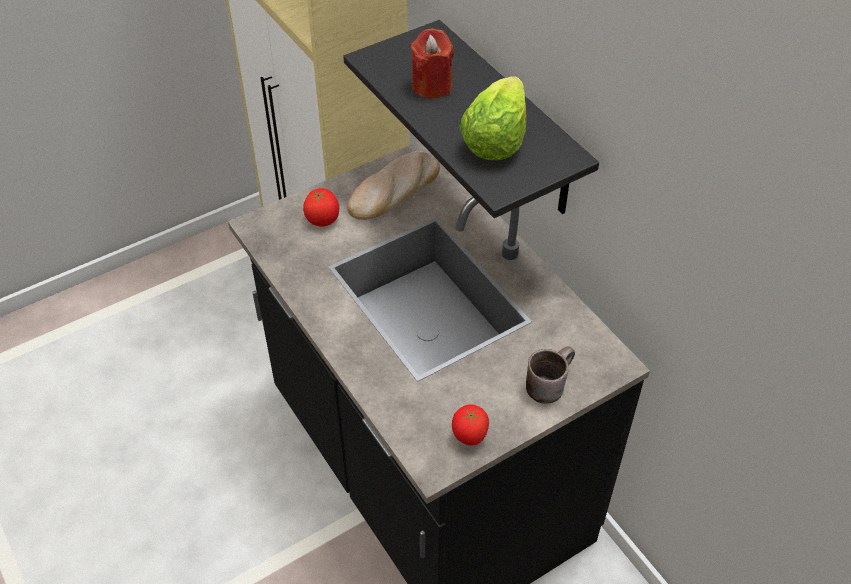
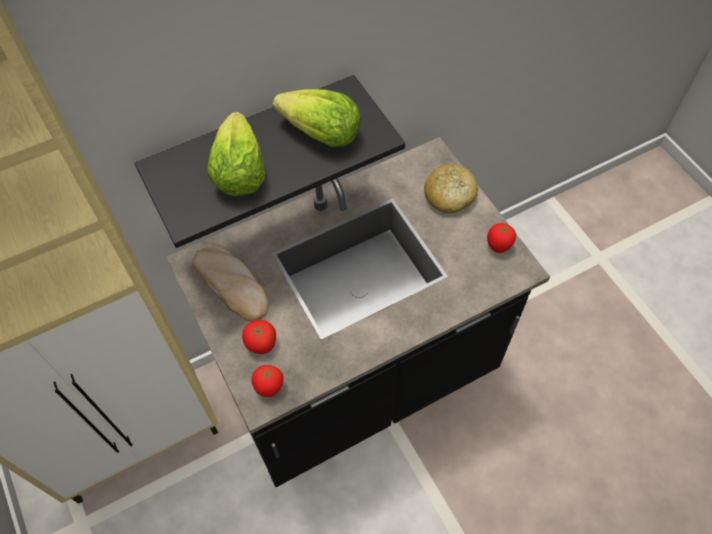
camera: 85 degrees left, 10 degrees up
red candle [411,28,454,99] -> lettuce [207,112,265,196]
brown mug [526,346,575,404] -> bread [424,164,478,213]
none -> tomato [252,365,284,397]

